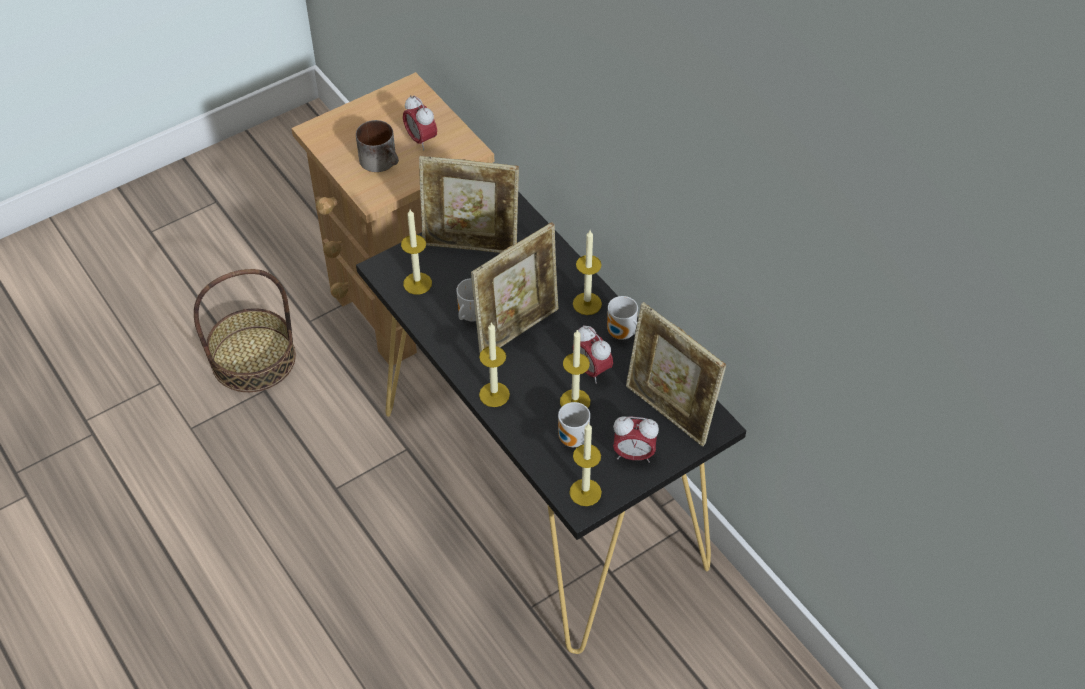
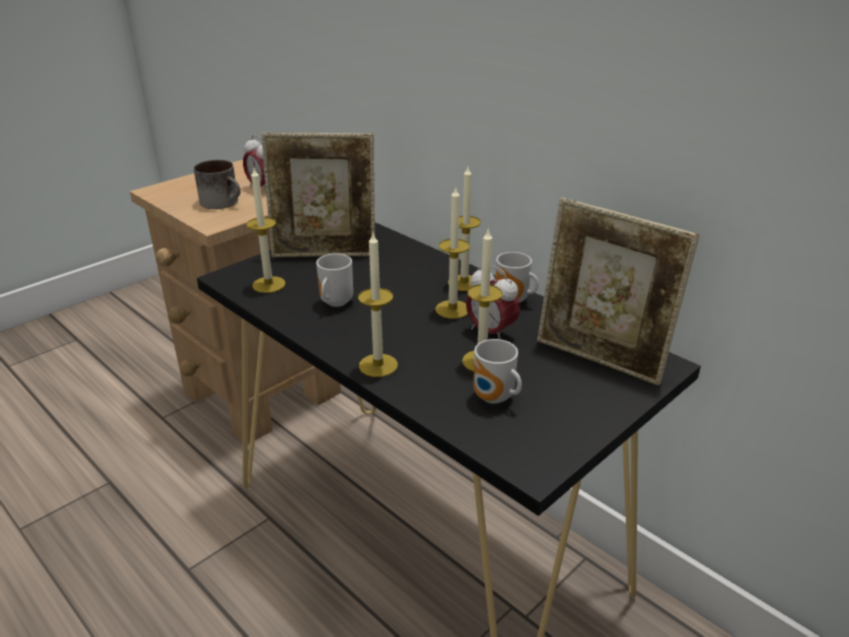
camera: 10 degrees left, 20 degrees down
basket [194,269,296,392] -> none
picture frame [471,222,558,352] -> none
candle [569,423,602,506] -> candle moved to [436,187,470,319]
alarm clock [613,416,659,463] -> none

